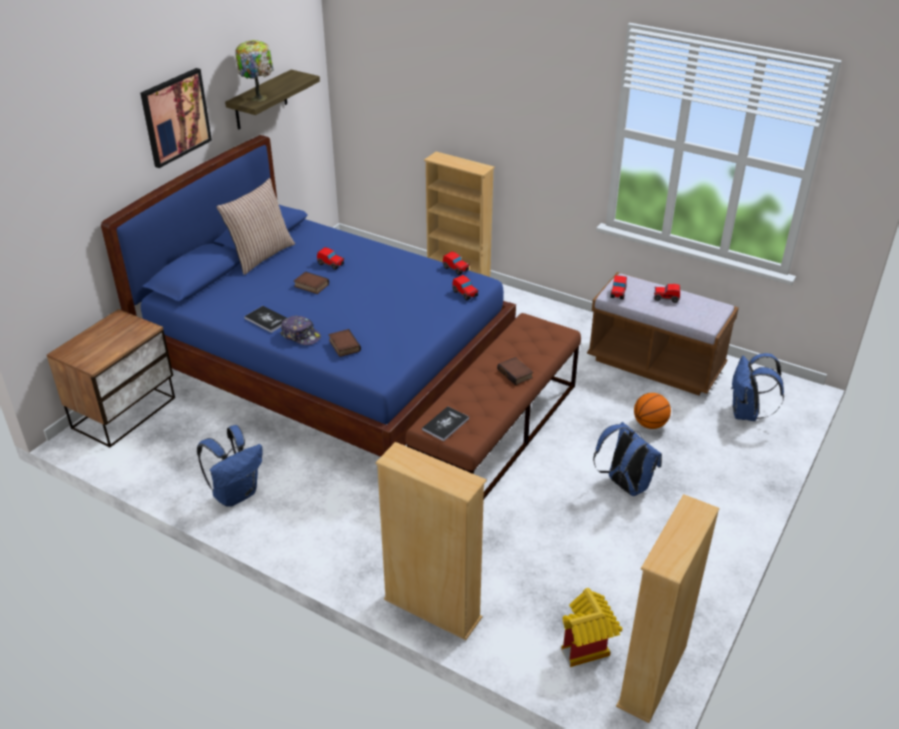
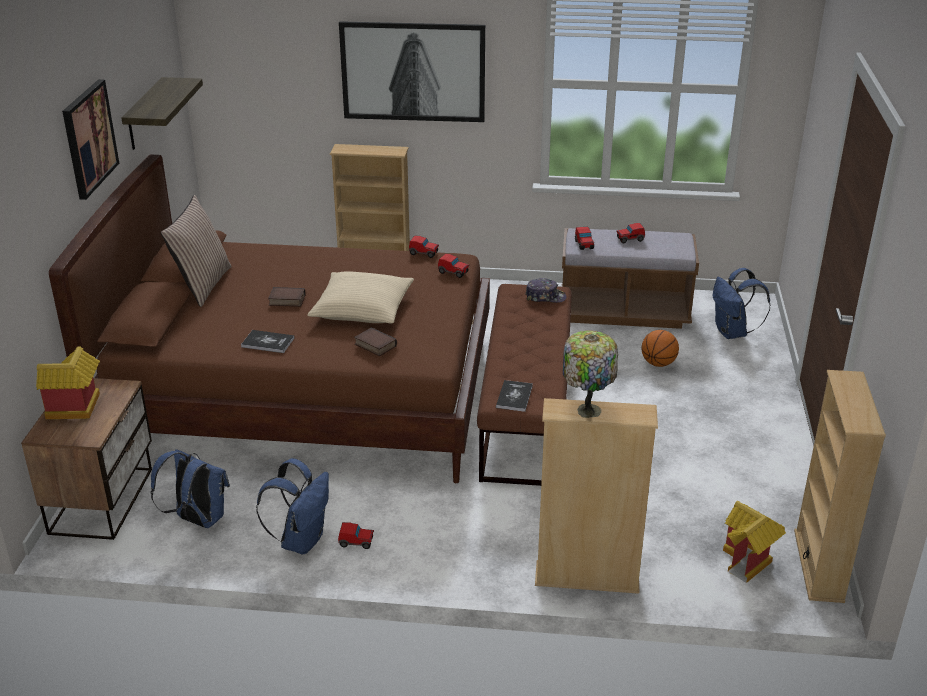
camera: 25 degrees left, 5 degrees down
blue bed [101,135,516,457] -> brown bed [49,155,490,483]
table lamp [235,40,274,101] -> table lamp moved to [563,330,618,418]
cap [280,316,321,345] -> cap moved to [525,278,566,303]
toy car [317,247,344,270] -> toy car moved to [338,522,374,549]
book [497,357,533,385] -> none
blue backpack [593,422,662,496] -> blue backpack moved to [151,449,230,528]
none -> toy house [36,346,100,419]
none -> beige pillow [307,271,414,323]
none -> picture [339,21,485,122]

